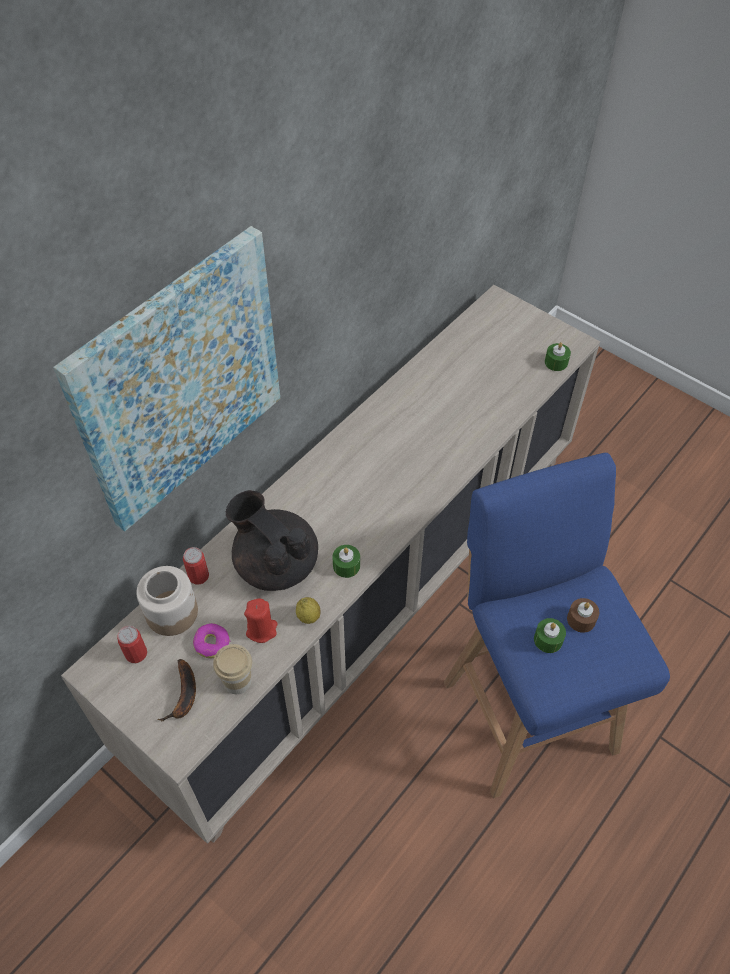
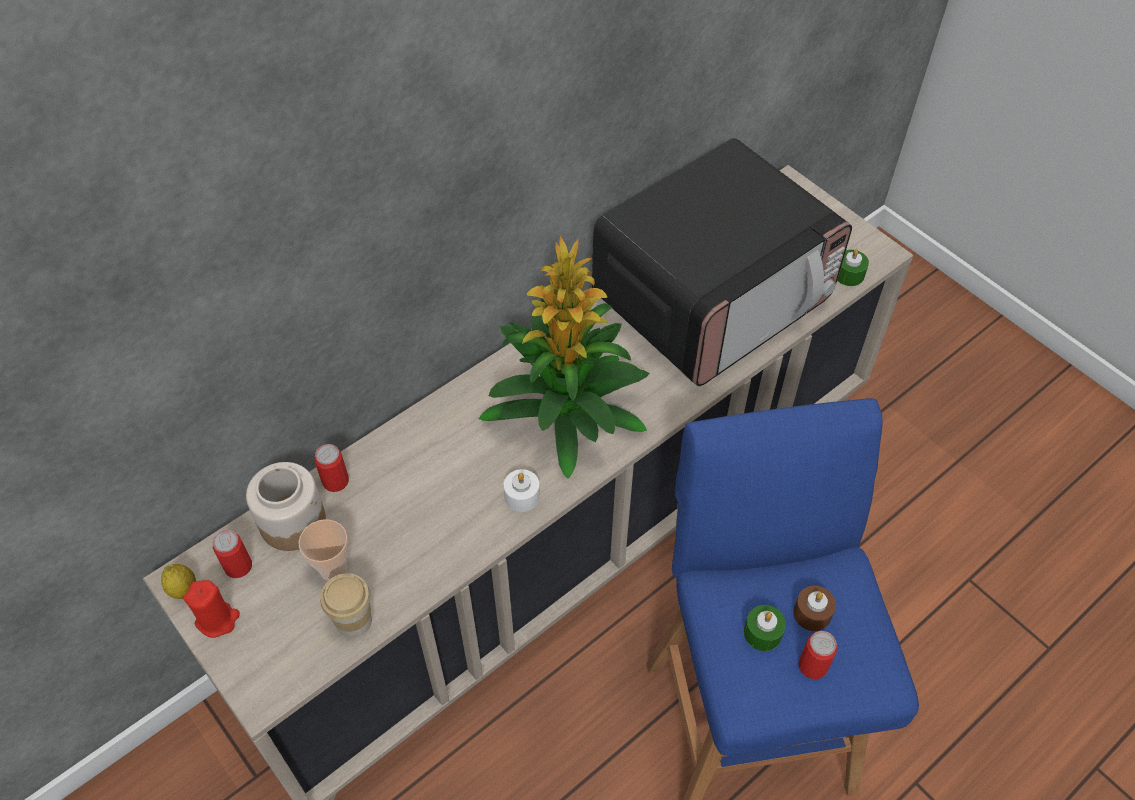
camera: 10 degrees right, 0 degrees up
picture [53,226,281,532] -> none
banana [157,659,196,722] -> none
donut [193,623,230,658] -> cup [299,519,348,581]
black teapot [226,490,318,591] -> none
red candle [244,598,277,643] -> red candle moved to [183,580,240,638]
lemon [296,597,321,624] -> lemon moved to [161,564,196,599]
green candle [332,545,360,578] -> white candle [504,469,540,512]
none -> potted plant [479,236,650,479]
none -> microwave [592,138,852,386]
none -> can [798,631,837,679]

